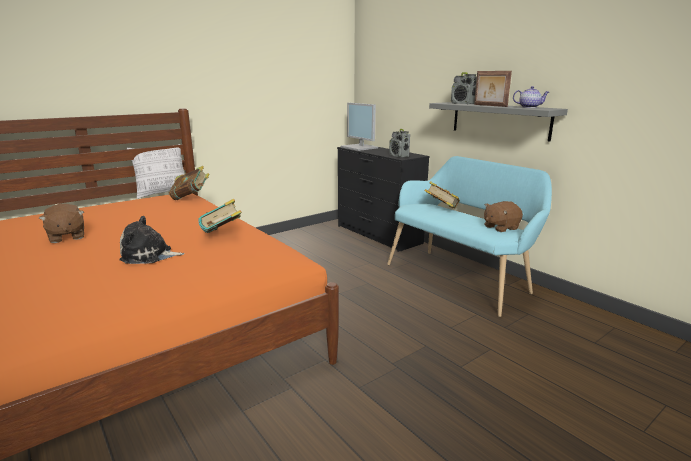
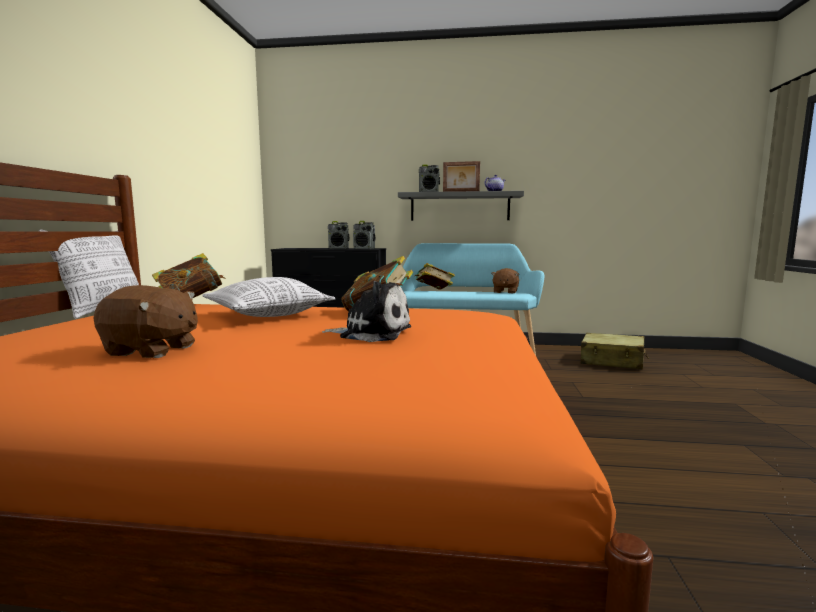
camera: 45 degrees left, 10 degrees down
plush toy [119,216,185,264] -> plush toy turned 120 degrees counterclockwise [322,281,411,342]
monitor [341,103,378,151] -> none
none -> pillow [202,277,336,317]
none -> radio [328,221,349,249]
none -> beige suitcase [581,333,649,369]

